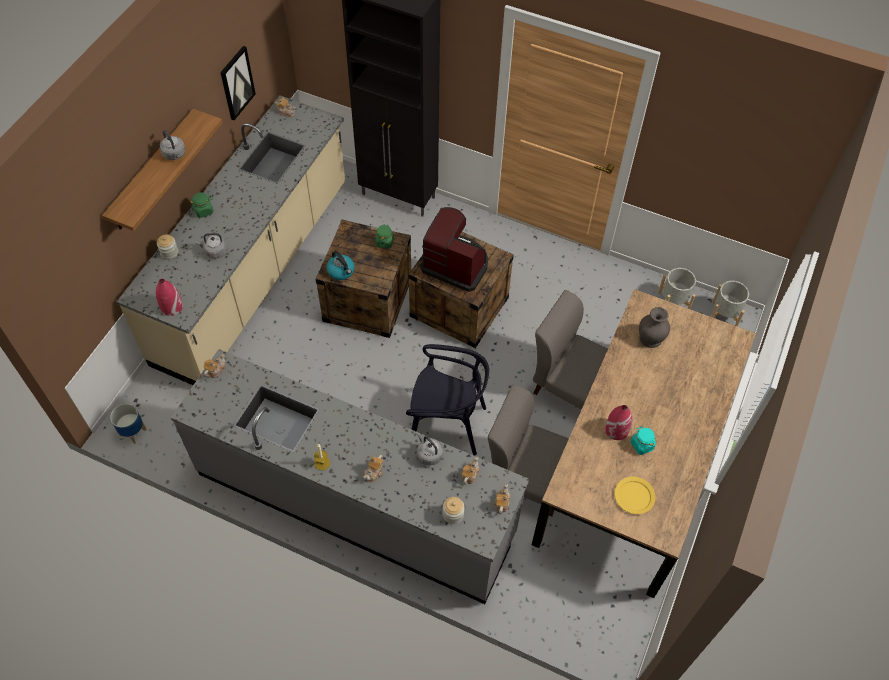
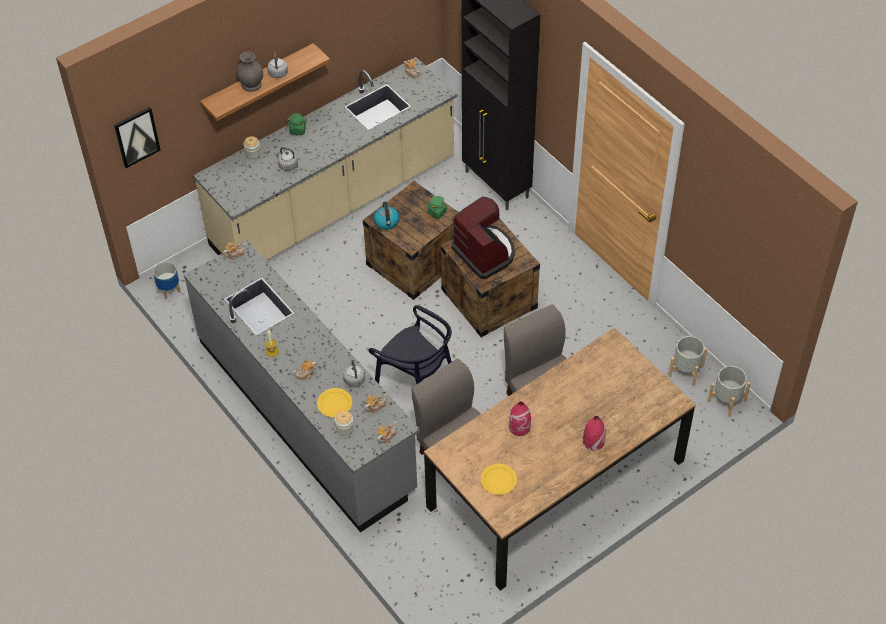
camera: 30 degrees right, 5 degrees down
red vase [155,279,183,316] -> red vase moved to [583,416,606,451]
picture [220,46,256,120] -> picture moved to [114,106,160,168]
turquoise jar [631,426,656,455] -> none
grey vase [639,307,670,348] -> grey vase moved to [236,51,263,92]
none -> yellow plate [317,388,352,417]

